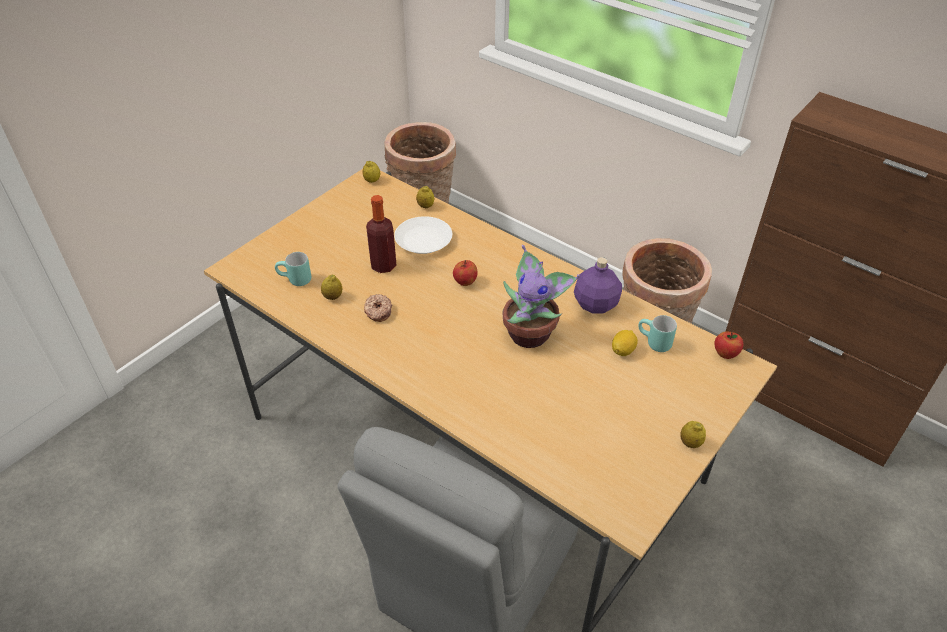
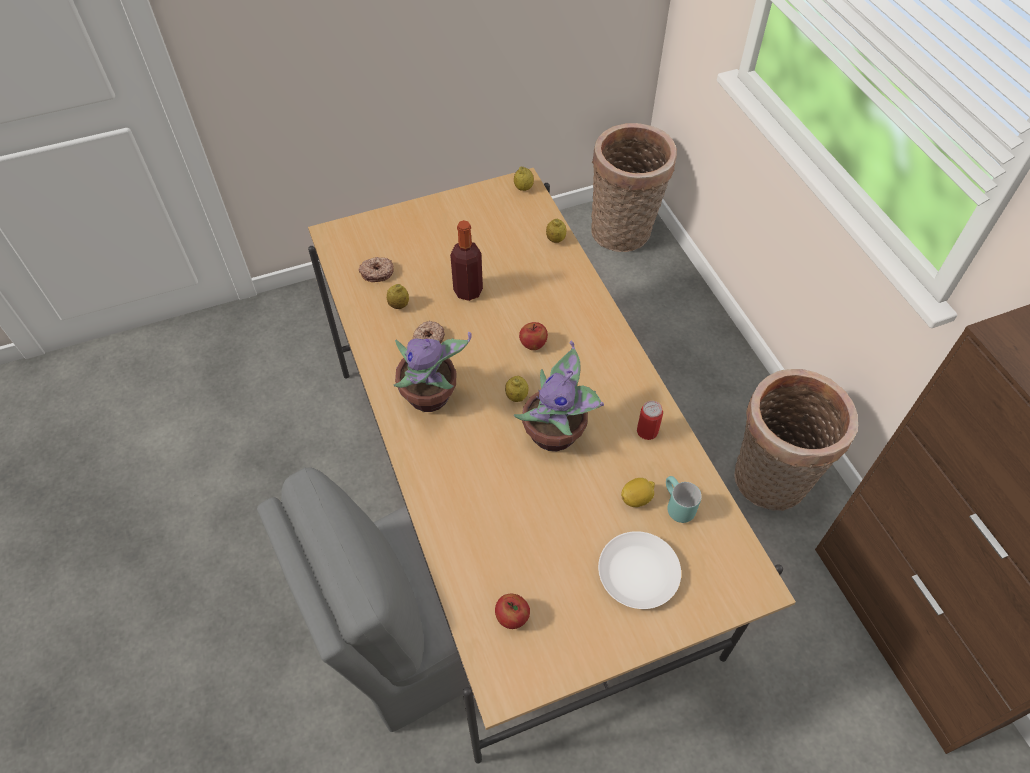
camera: 30 degrees right, 10 degrees up
turquoise mug [275,252,311,286] -> donut [359,257,394,282]
white plate [394,216,452,254] -> white plate moved to [598,531,681,609]
purple bottle [574,257,622,314] -> can [637,401,663,440]
lemon [680,421,706,448] -> lemon moved to [505,376,529,402]
apple [714,331,743,359] -> apple moved to [495,594,530,629]
none -> potted plant [394,332,472,412]

